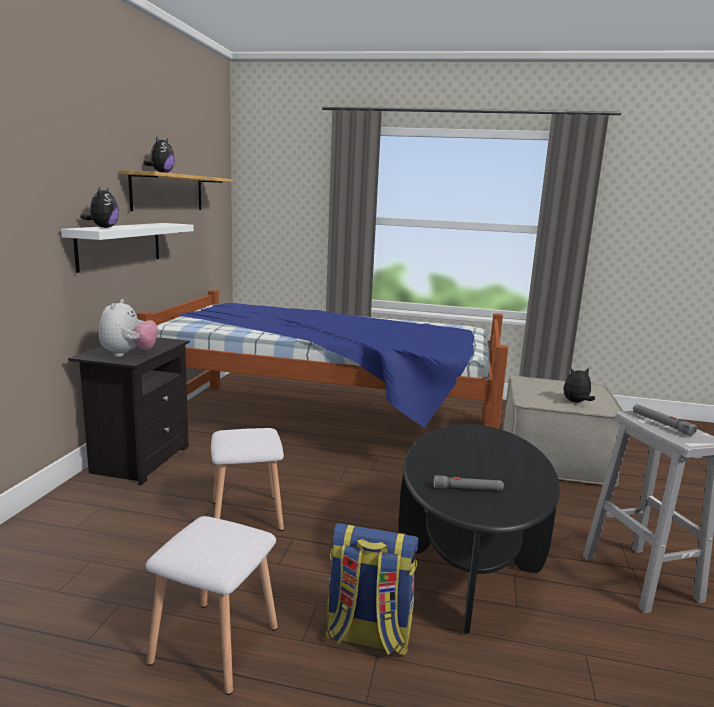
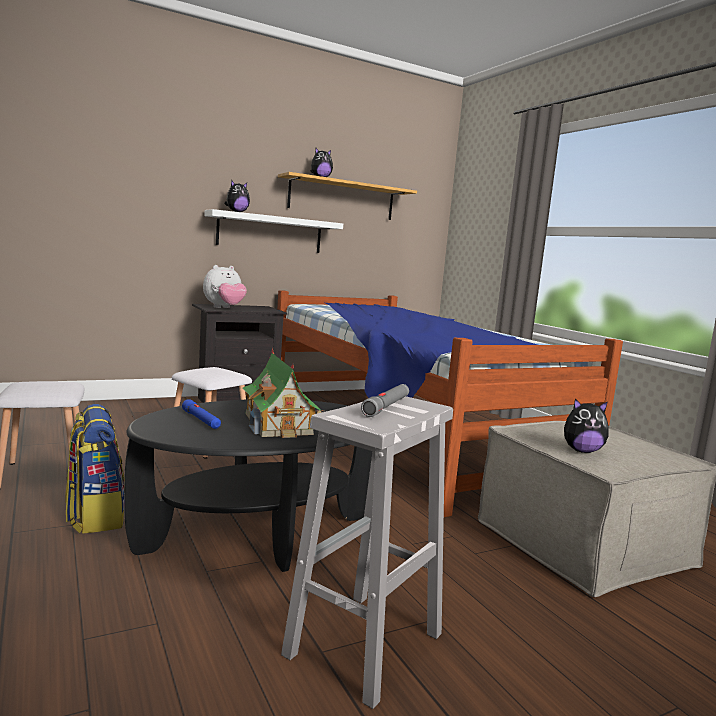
camera: 50 degrees right, 5 degrees down
grey flashlight [434,475,504,490] -> blue flashlight [182,399,221,429]
plush toy [564,367,595,402] -> plush toy turned 150 degrees clockwise [564,399,609,453]
none -> toy house [243,348,324,438]

